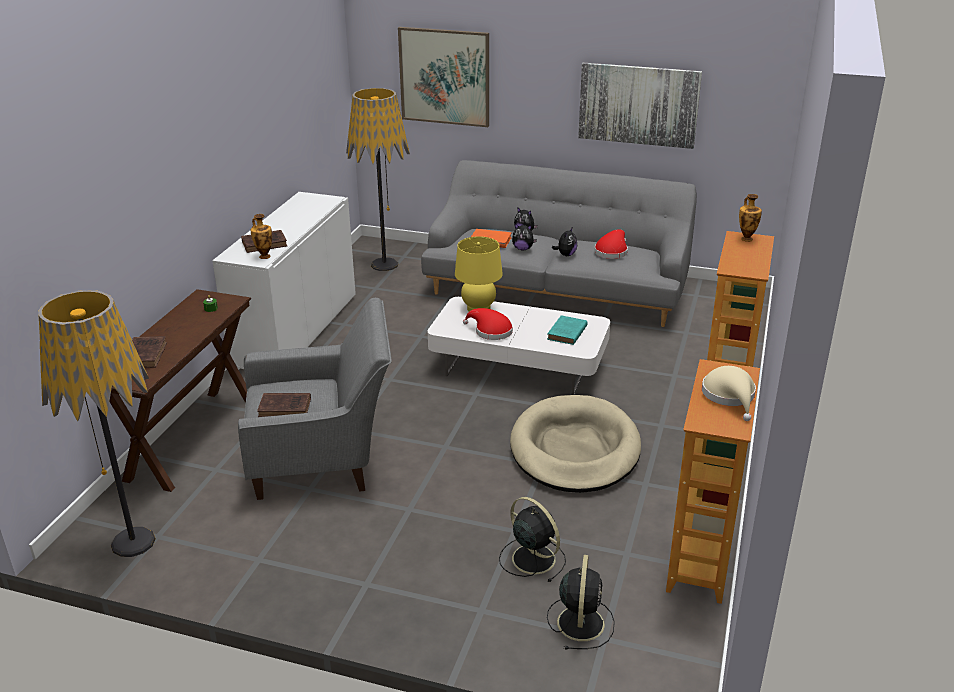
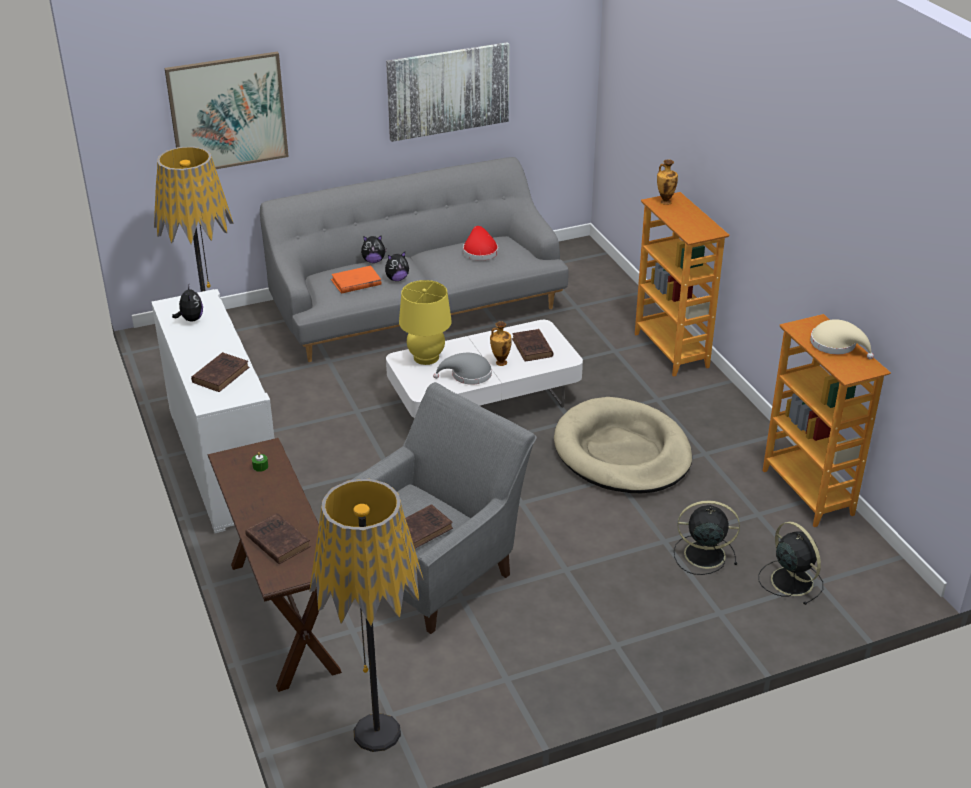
camera: 40 degrees left, 5 degrees up
vase [251,214,272,259] -> vase moved to [490,321,512,366]
red hat [463,308,513,340] -> grey hat [433,353,492,385]
turquoise book [547,315,588,345] -> brown book [512,329,553,361]
plush toy [552,228,577,256] -> plush toy moved to [172,285,203,321]

